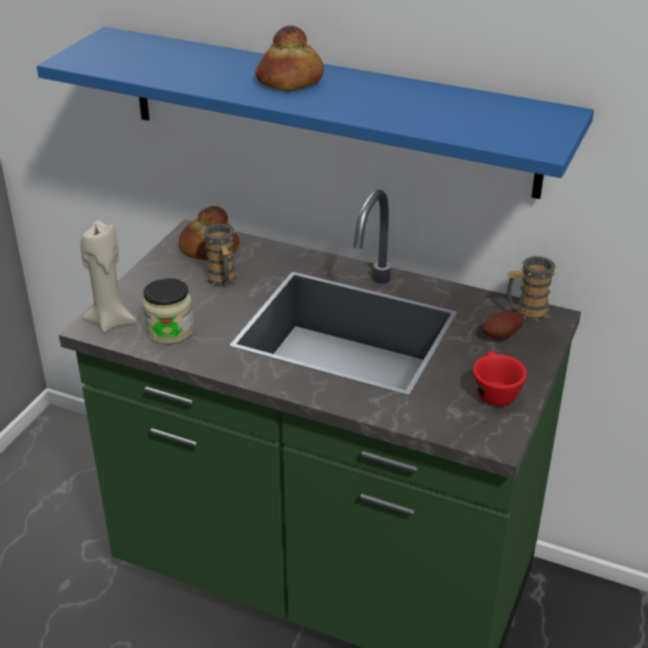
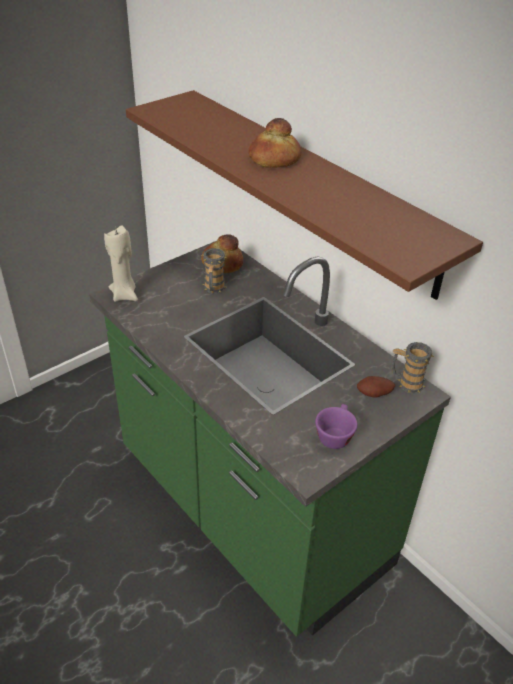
camera: 25 degrees right, 5 degrees up
blue shelf [37,27,594,199] -> brown shelf [126,90,483,300]
jar [143,278,194,344] -> none
red cup [473,351,527,406] -> purple cup [315,404,358,449]

